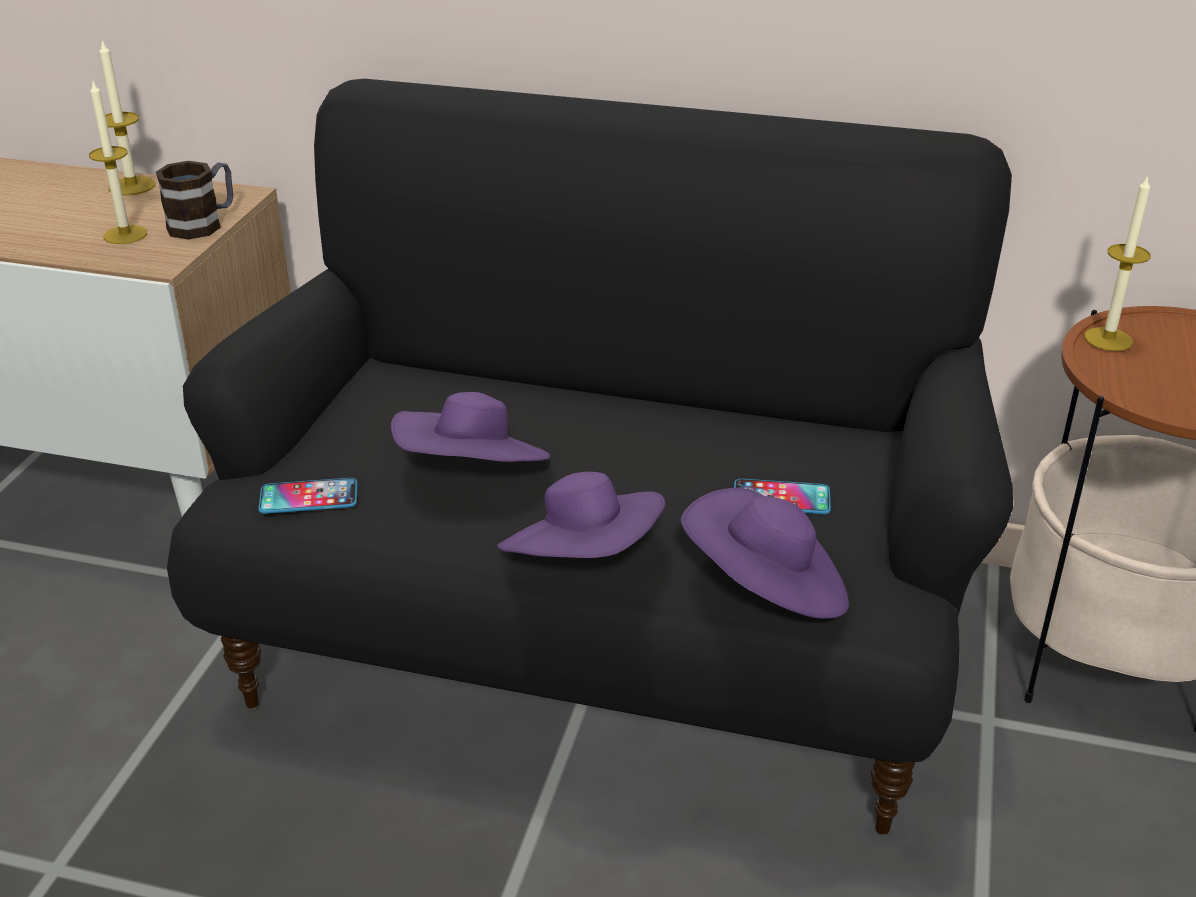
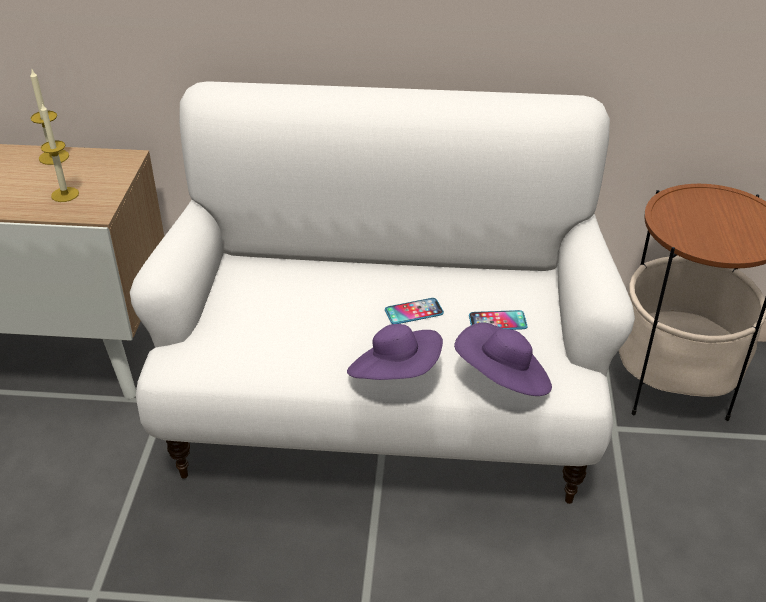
camera: 10 degrees left, 5 degrees up
mug [156,161,233,240] -> none
black sofa [167,79,1013,835] -> white sofa [130,81,635,504]
phone [258,478,357,514] -> phone moved to [385,298,444,324]
purple hat [391,392,550,462] -> none
candle [1084,174,1151,351] -> none

